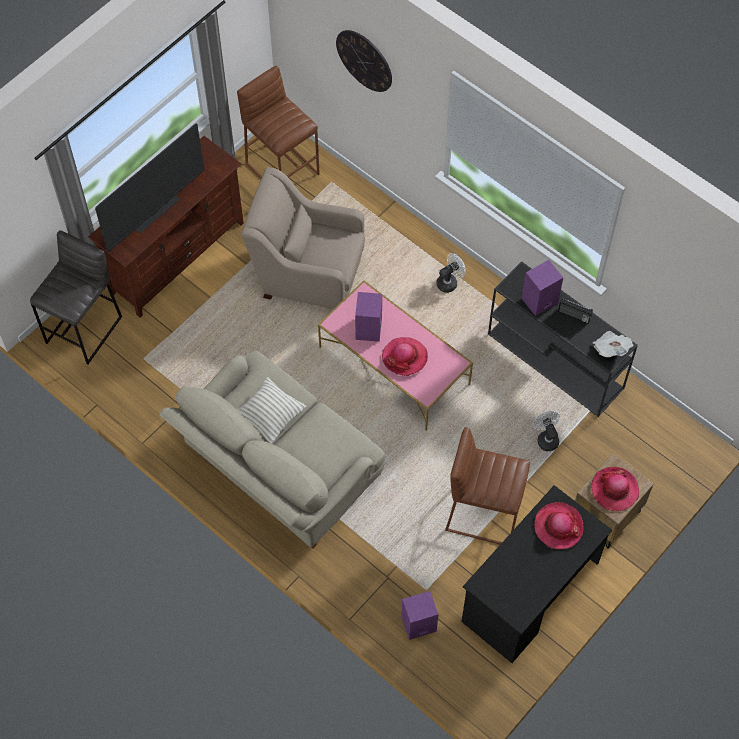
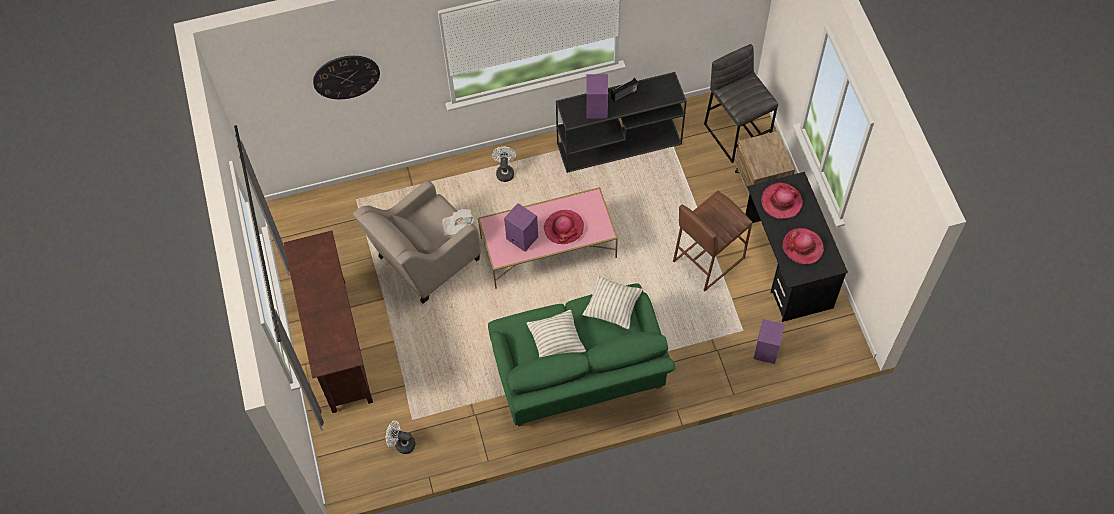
camera: 55 degrees left, 0 degrees up
grey stool [30,230,122,364] -> grey stool moved to [704,44,778,163]
television [95,123,205,252] -> none
beige sofa [160,350,385,549] -> green sofa [488,283,675,427]
brown stool [237,66,320,178] -> none
white fan [533,411,560,451] -> white fan moved to [386,421,416,454]
hat [591,467,639,511] -> hat moved to [782,228,824,265]
newspaper [593,331,633,357] -> newspaper moved to [442,209,474,236]
none -> pillow [583,276,643,330]

